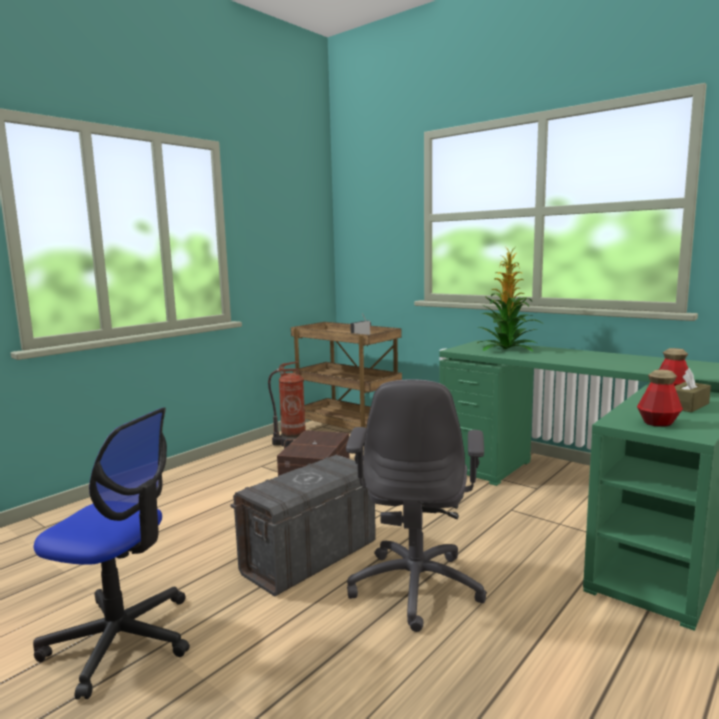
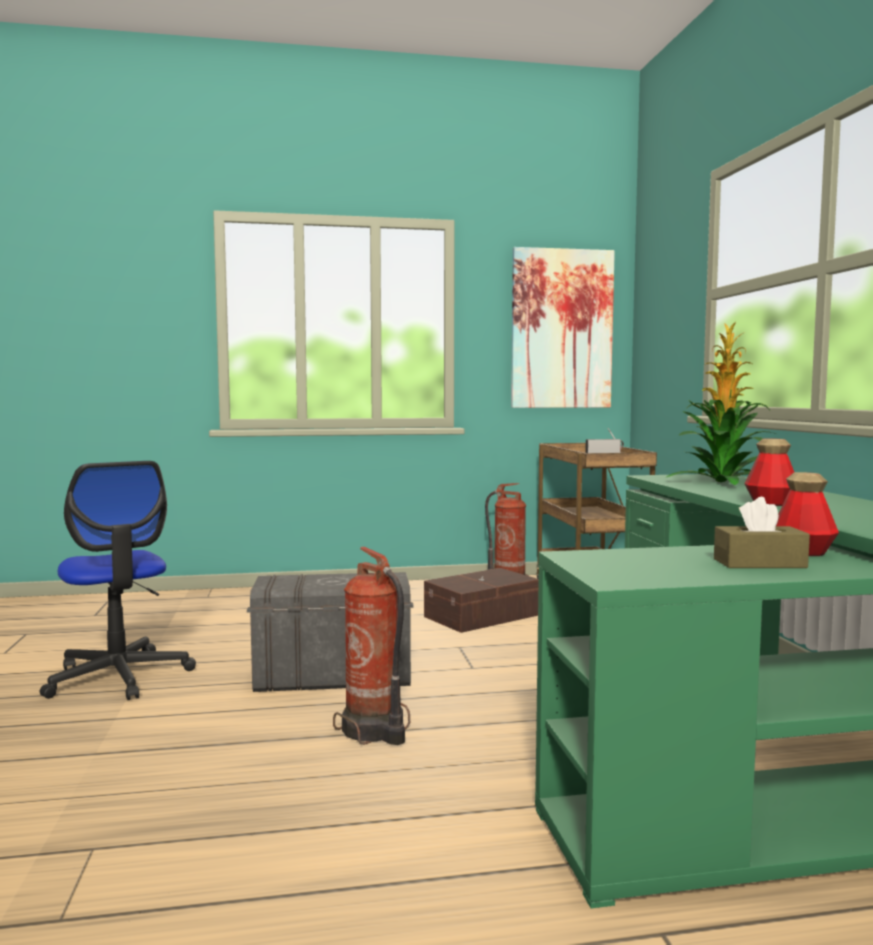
camera: 40 degrees right, 5 degrees down
grey office chair [346,380,487,632] -> fire extinguisher [333,547,410,745]
bottle [637,370,683,427] -> bottle moved to [744,438,795,506]
none -> picture [511,247,615,408]

